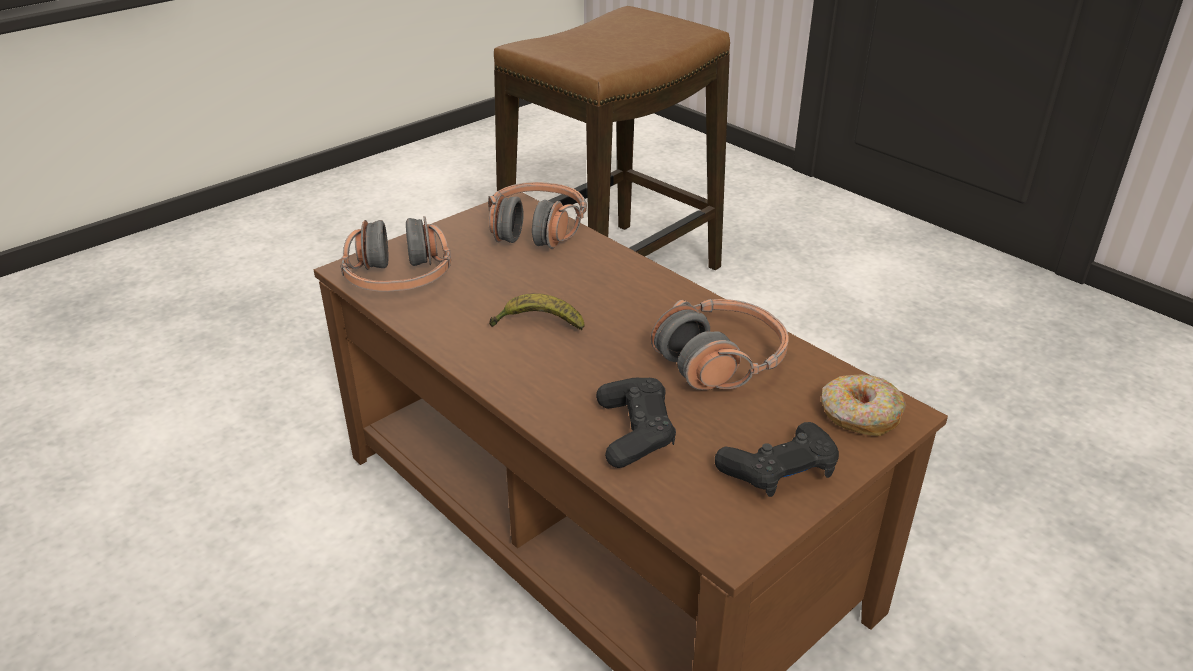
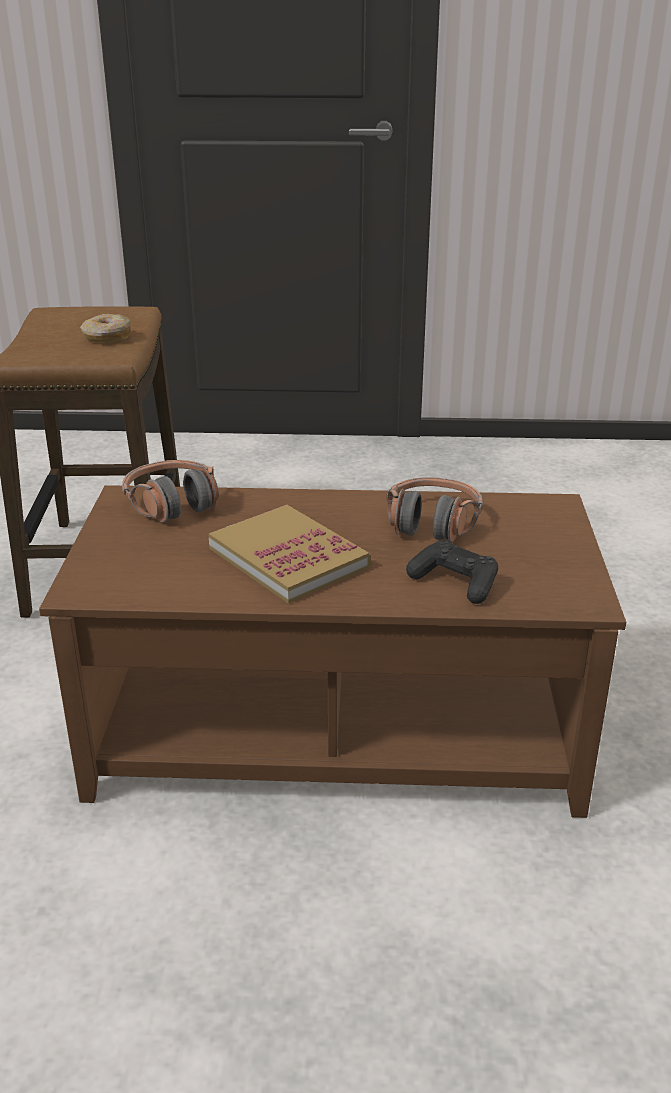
camera: 45 degrees left, 5 degrees down
headphones [340,216,451,292] -> none
banana [489,293,585,330] -> book [208,505,371,604]
black game controller [715,422,839,497] -> none
donut [821,374,907,436] -> donut moved to [80,314,131,343]

